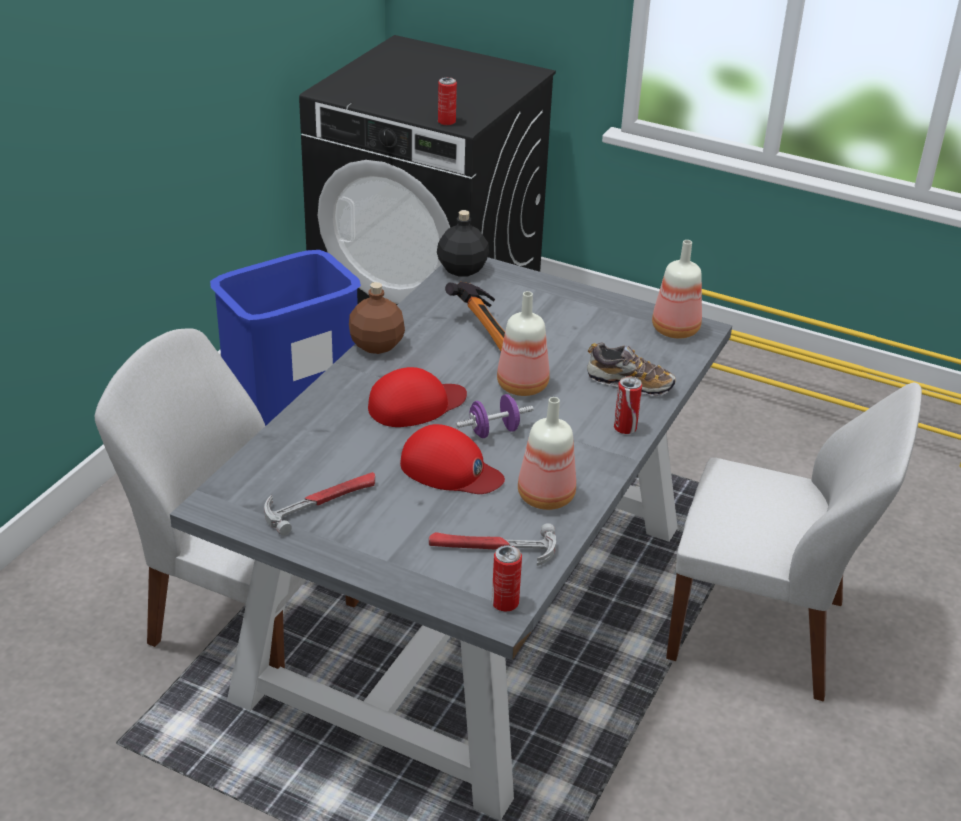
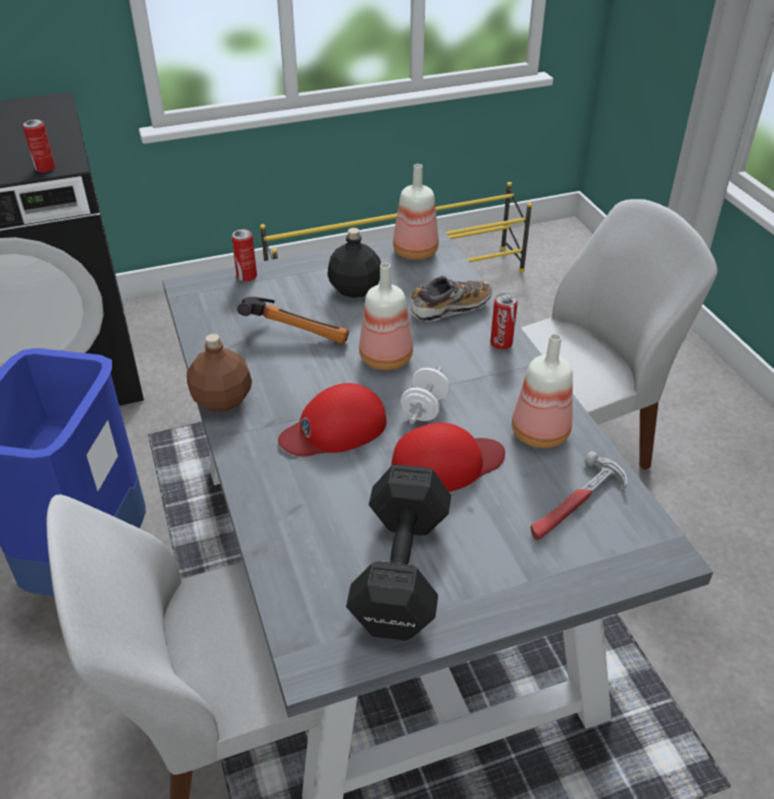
camera: 45 degrees left, 5 degrees up
hammer [264,472,375,536] -> black dumbbell [346,465,451,641]
red cap [368,367,467,427] -> red cap turned 135 degrees counterclockwise [278,383,387,457]
black bottle [437,210,489,277] -> black bottle moved to [327,228,381,298]
purple dumbbell [456,394,534,438] -> white dumbbell [401,367,450,424]
can [492,545,522,612] -> can moved to [232,229,257,281]

